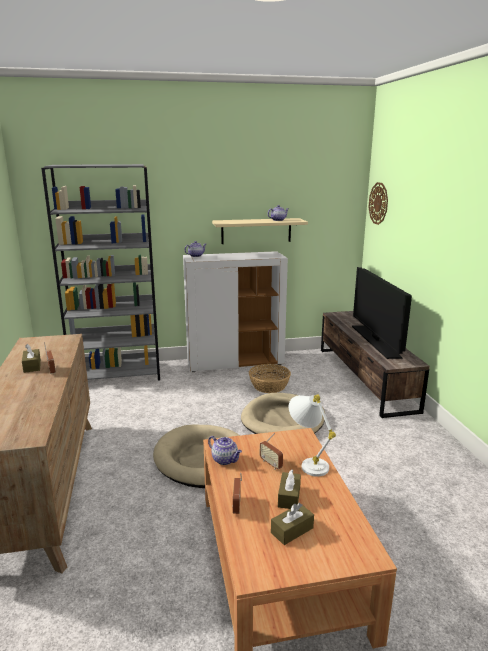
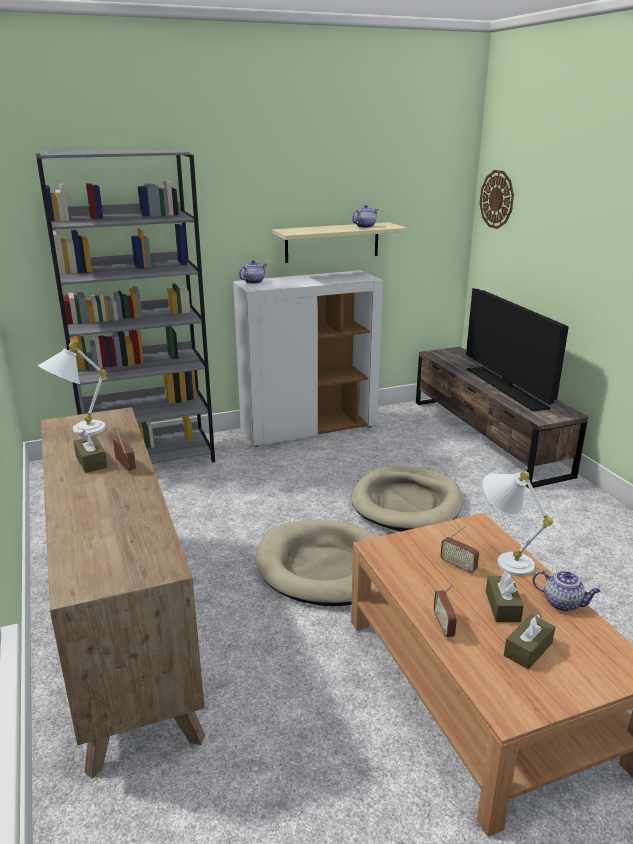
camera: 10 degrees left, 5 degrees up
teapot [208,436,242,465] -> teapot moved to [533,570,600,611]
basket [249,364,291,393] -> none
none -> white table lamp [38,342,107,436]

